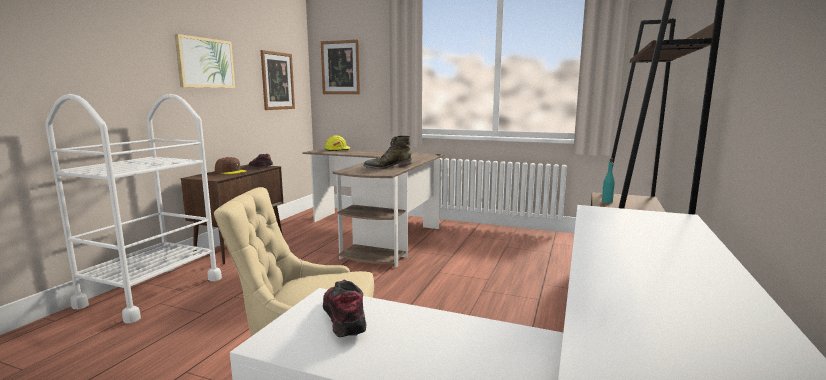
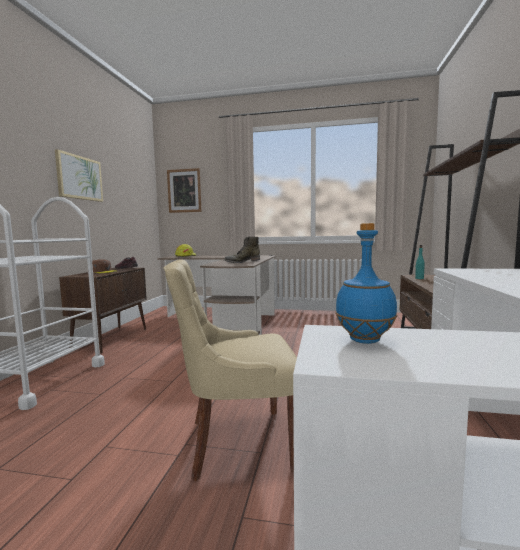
camera: 10 degrees left, 5 degrees down
picture [260,50,295,110] -> none
shoe [323,279,366,337] -> blue bottle [335,223,397,344]

